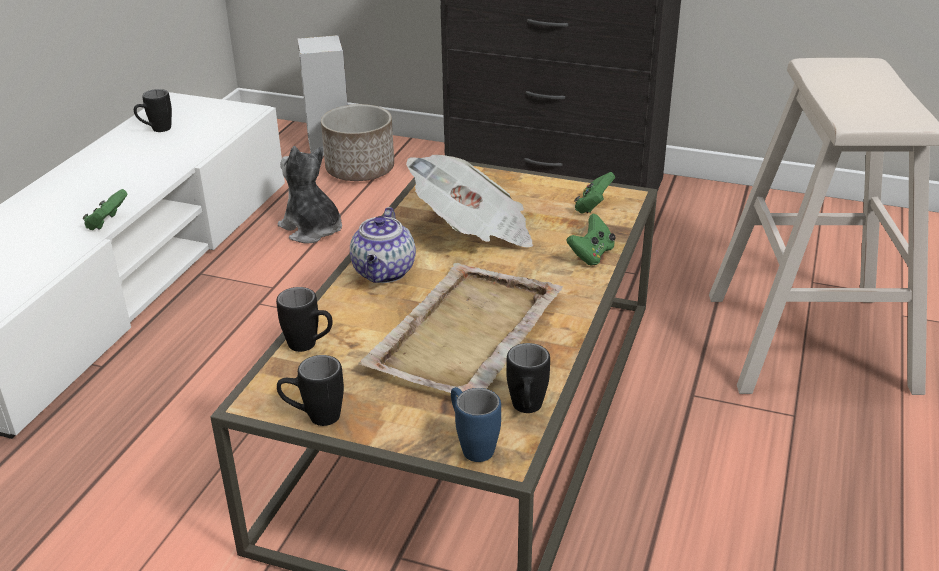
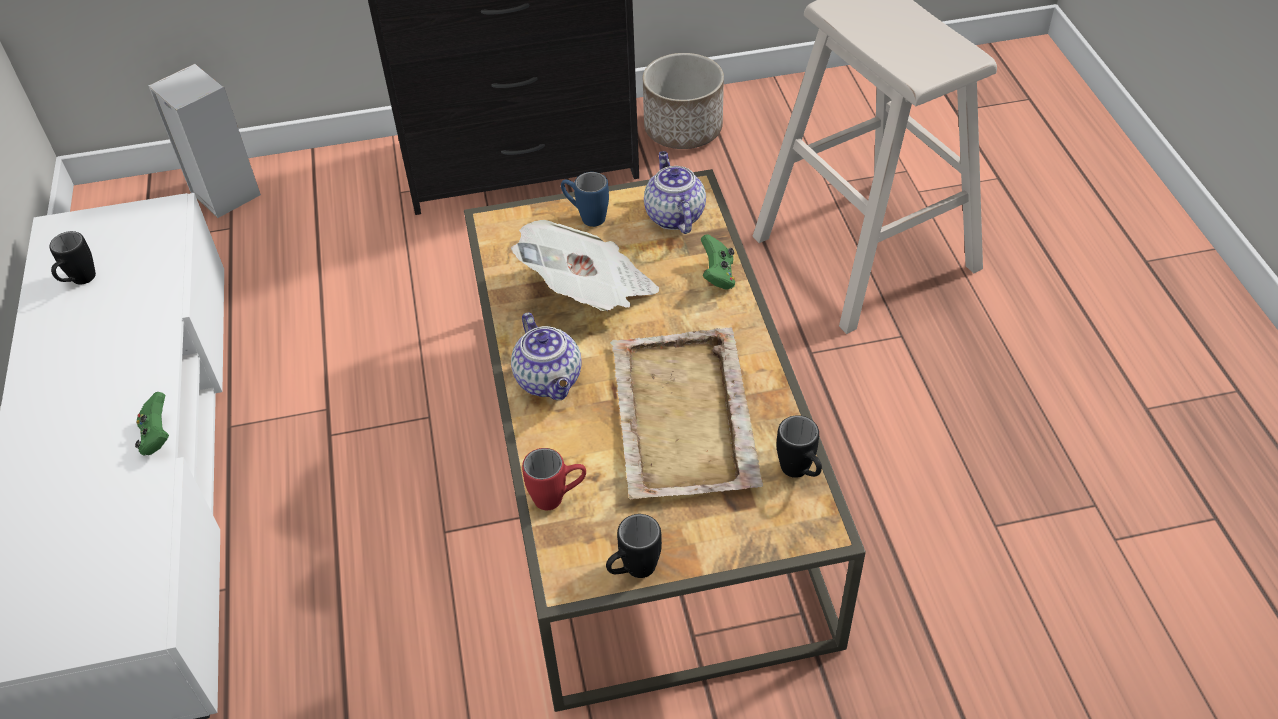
camera: 30 degrees left, 15 degrees up
black mug [276,287,333,352] -> red mug [522,448,586,510]
plush toy [278,146,342,243] -> none
planter [321,104,394,181] -> planter moved to [643,53,724,149]
blue mug [451,387,501,462] -> blue mug moved to [561,172,609,227]
green game controller [574,172,615,214] -> teapot [644,151,706,234]

